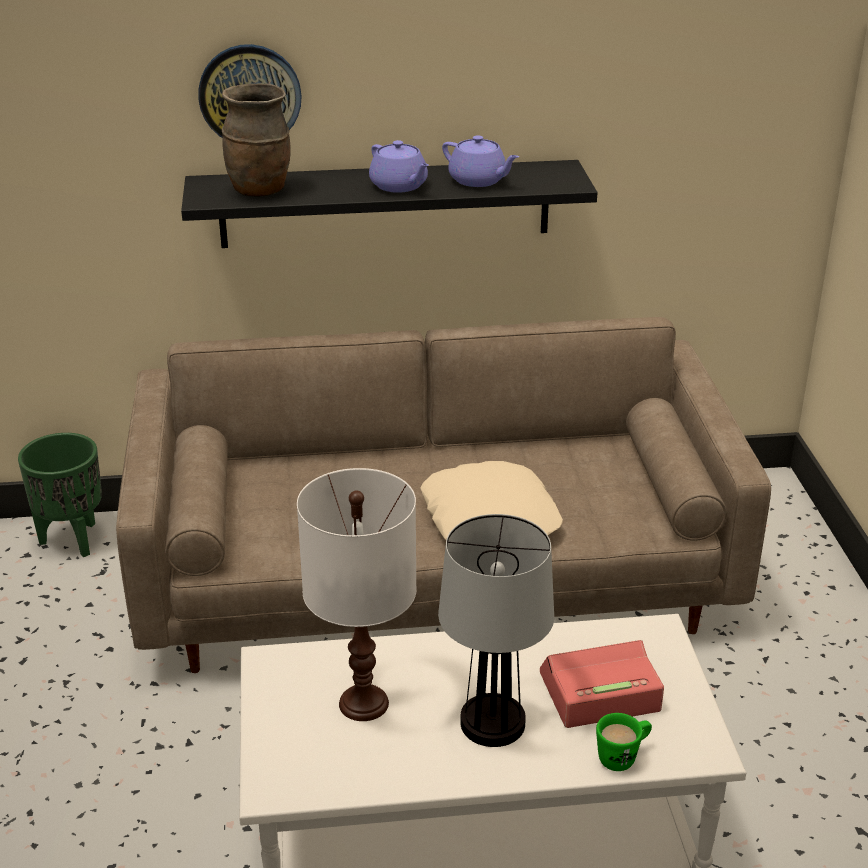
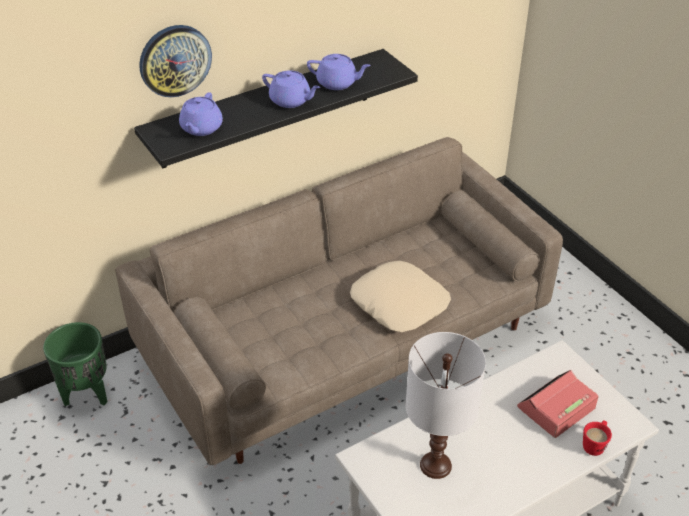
camera: 25 degrees left, 10 degrees up
brown vase [222,83,291,197] -> purple teapot [179,92,223,136]
table lamp [438,514,554,747] -> none
green mug [596,713,652,771] -> red mug [583,421,612,456]

